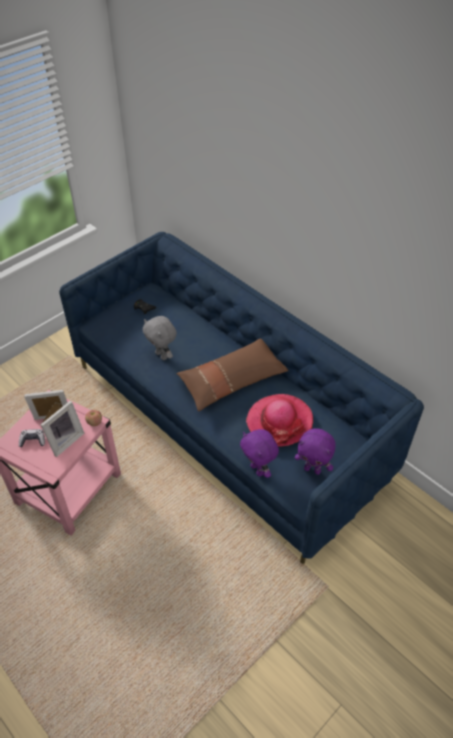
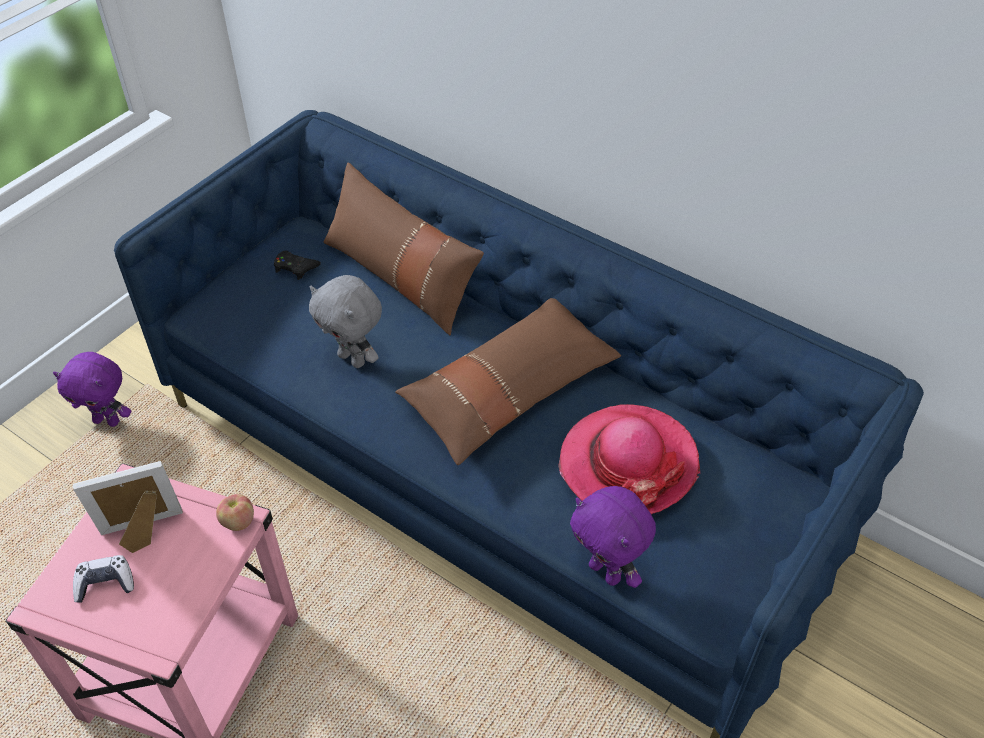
camera: 10 degrees left, 0 degrees up
picture frame [41,401,84,457] -> none
purple plush toy [295,428,336,475] -> purple plush toy moved to [53,352,132,427]
none -> brown pillow [324,162,484,335]

